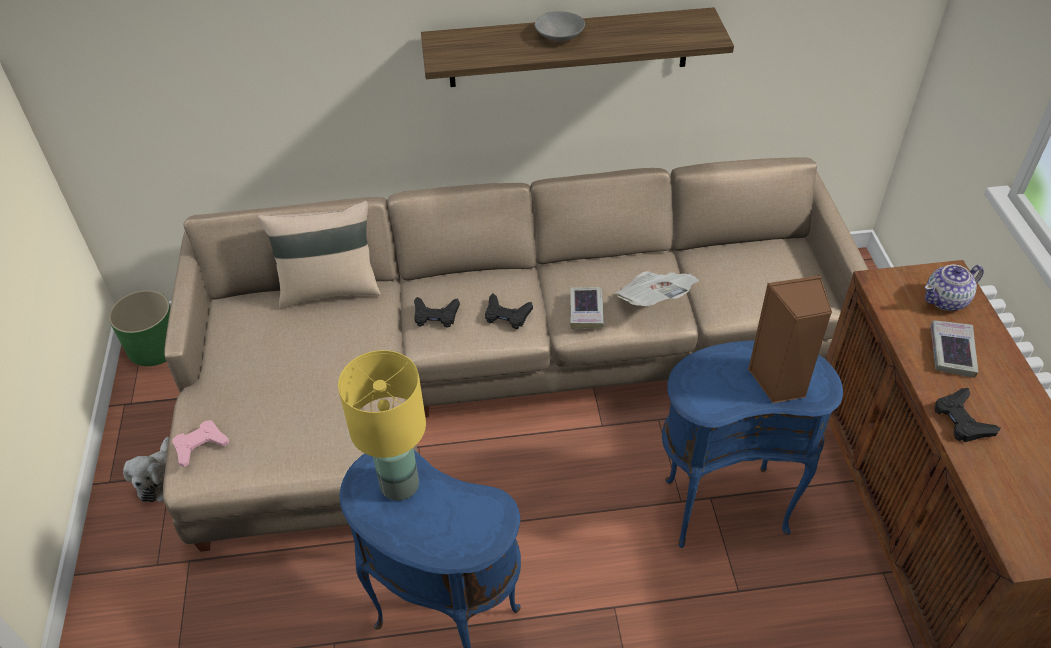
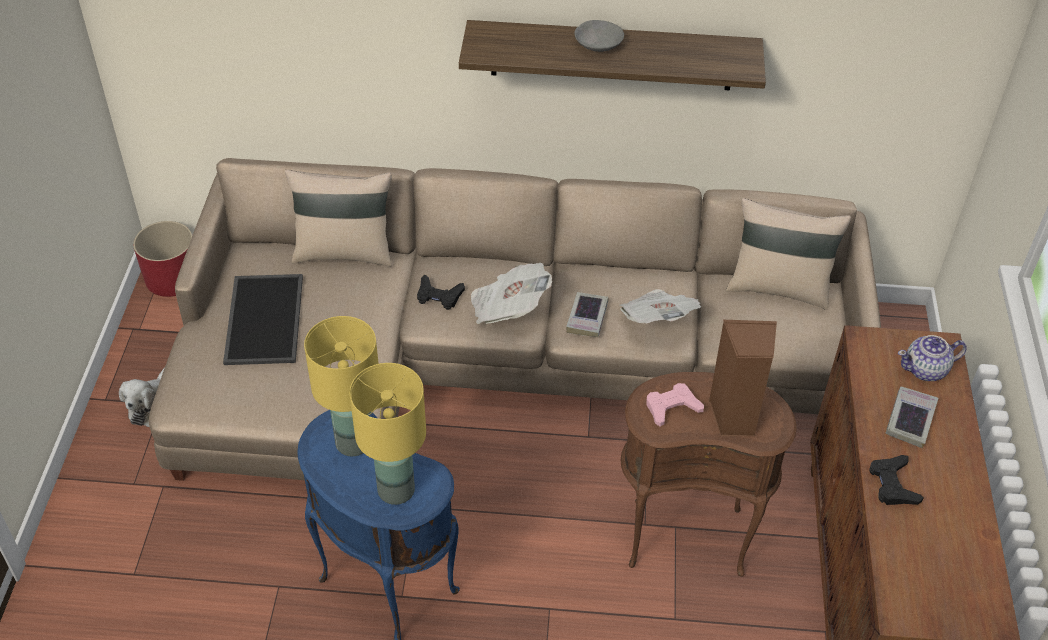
camera: 10 degrees right, 0 degrees up
green planter [109,290,171,366] -> red planter [133,221,192,297]
pink game controller [173,420,229,467] -> pink game controller moved to [646,383,704,426]
black game controller [485,294,533,329] -> newspaper [471,263,552,324]
blue side table [662,340,843,548] -> brown side table [620,372,797,577]
none -> tray [223,274,303,365]
none -> yellow table lamp [349,363,426,505]
none -> beige pillow [726,198,851,310]

